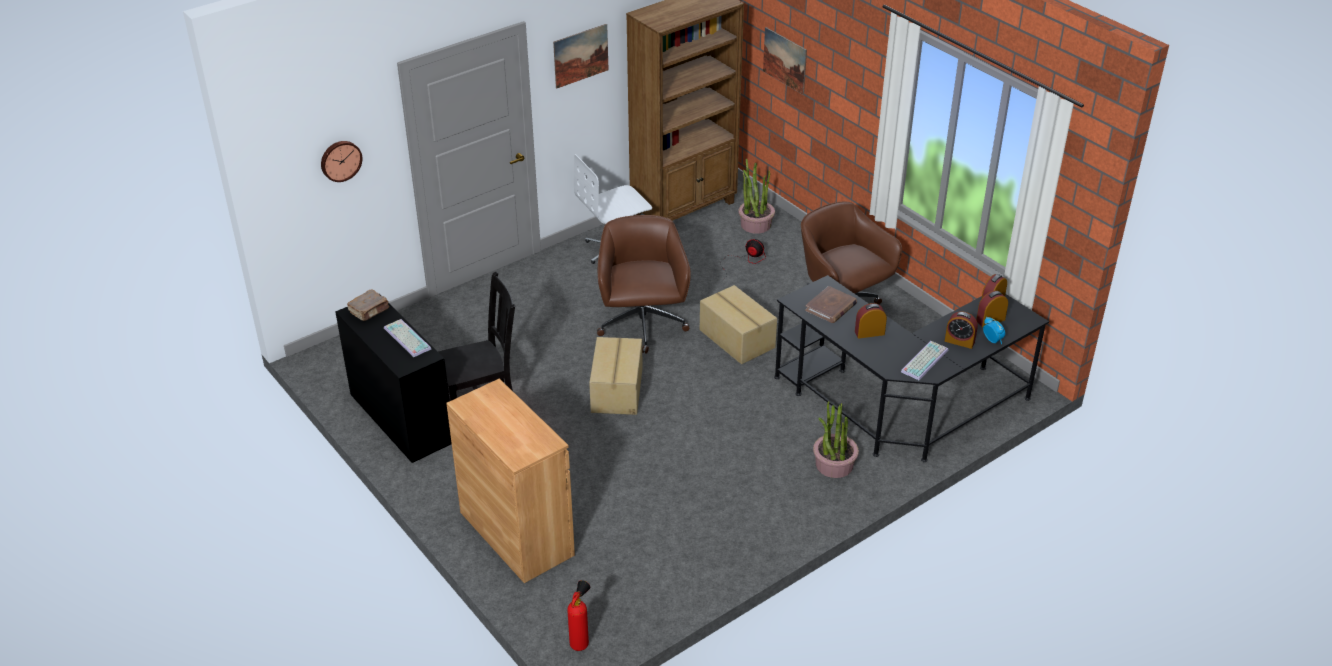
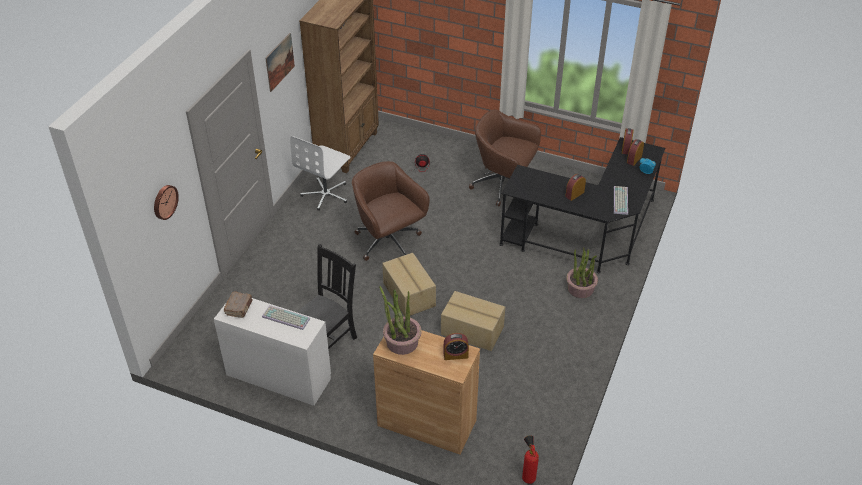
camera: 30 degrees left, 5 degrees up
black desk [335,294,452,463] -> white desk [214,298,331,406]
cardboard box [700,285,777,364] -> cardboard box moved to [441,291,505,351]
potted plant [738,158,775,234] -> potted plant moved to [379,286,422,355]
picture [763,27,807,94] -> none
brown book [805,286,857,323] -> none
alarm clock [945,311,978,349] -> alarm clock moved to [444,333,469,360]

